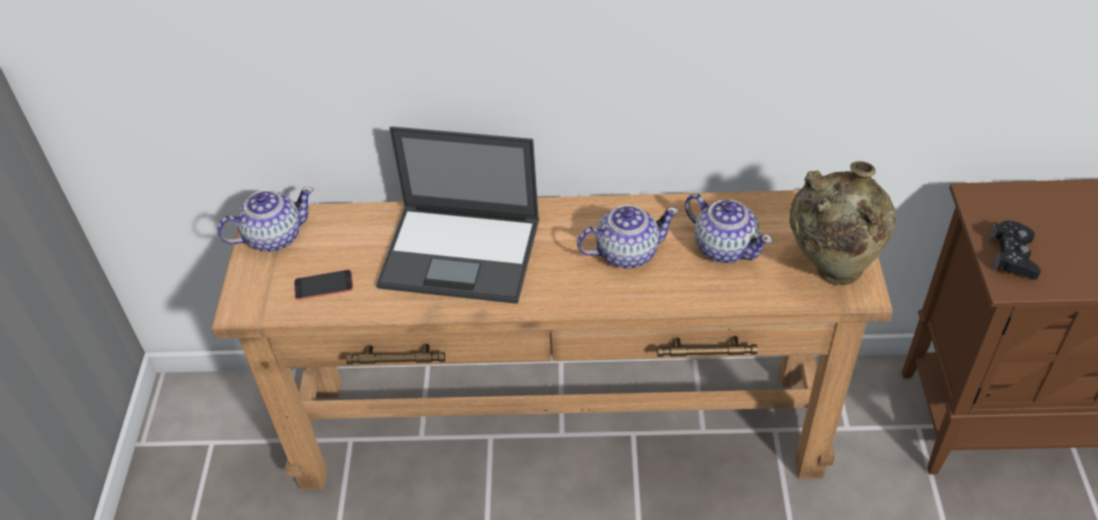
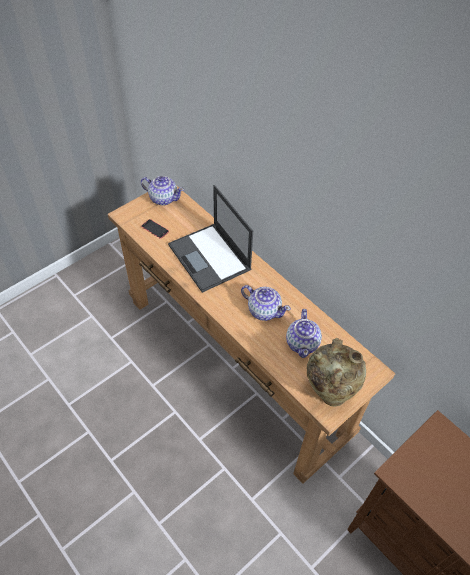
camera: 45 degrees right, 5 degrees up
black game controller [989,221,1041,280] -> none

